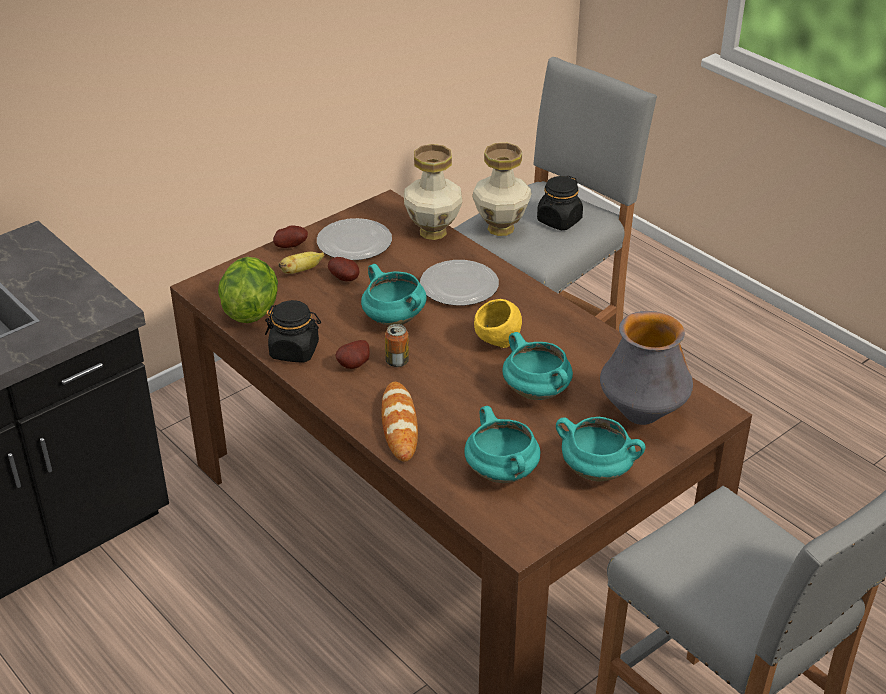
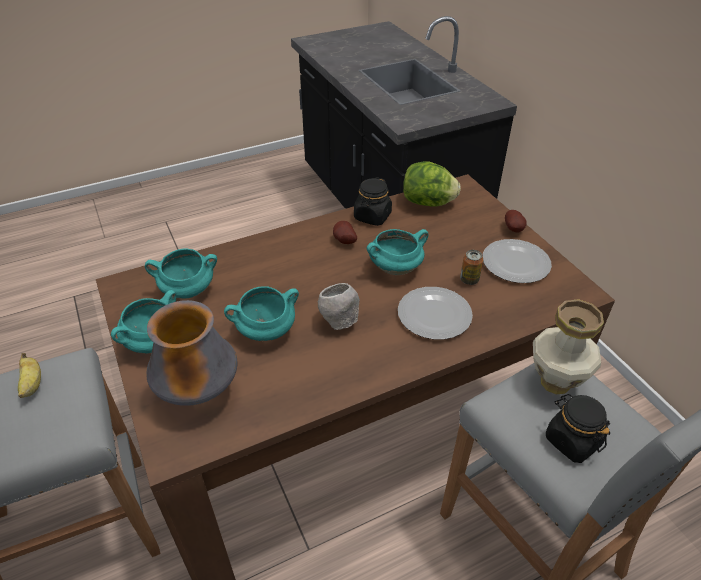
camera: 105 degrees right, 5 degrees up
banana [279,252,325,274] -> banana moved to [18,353,41,398]
potato [328,257,359,282] -> none
bread [382,382,418,461] -> none
can [385,324,409,367] -> can moved to [460,250,483,285]
vase [404,144,463,240] -> none
yellow bowl [474,299,522,348] -> grey bowl [318,283,360,330]

